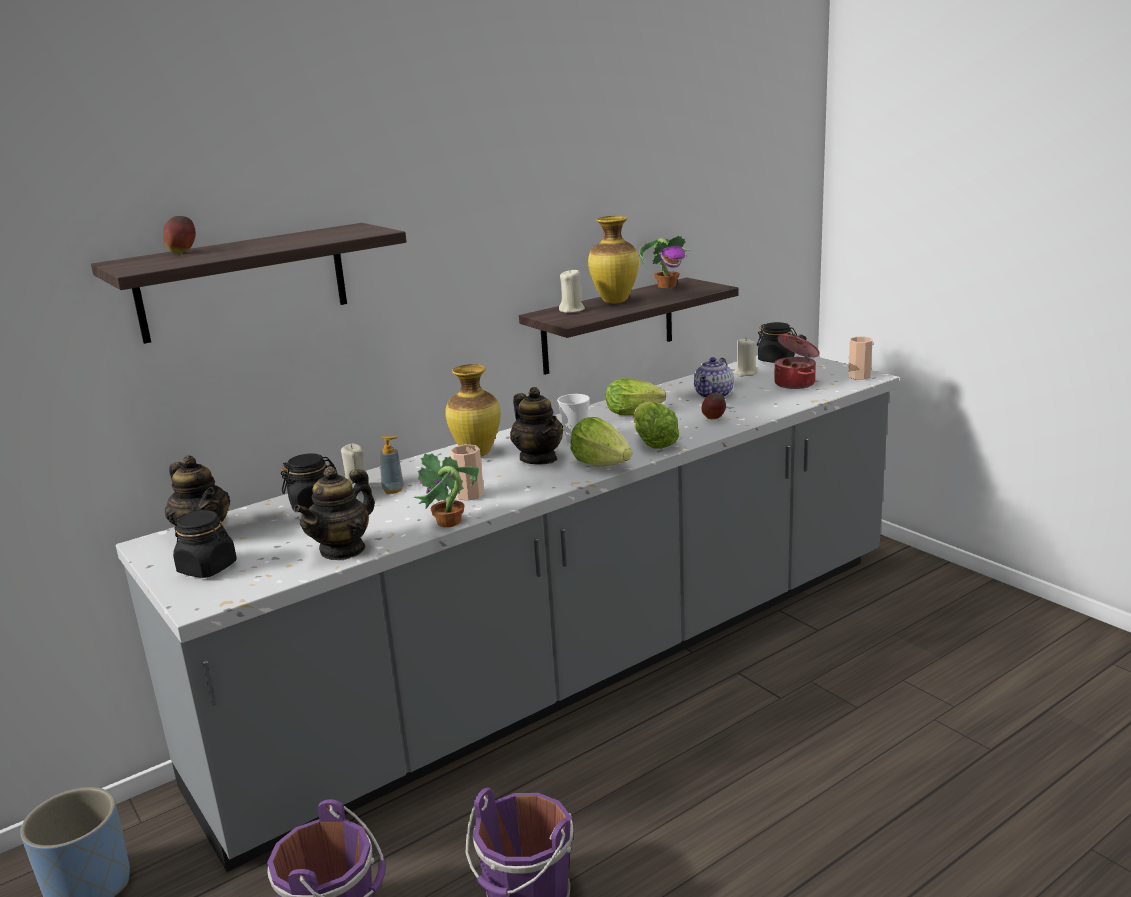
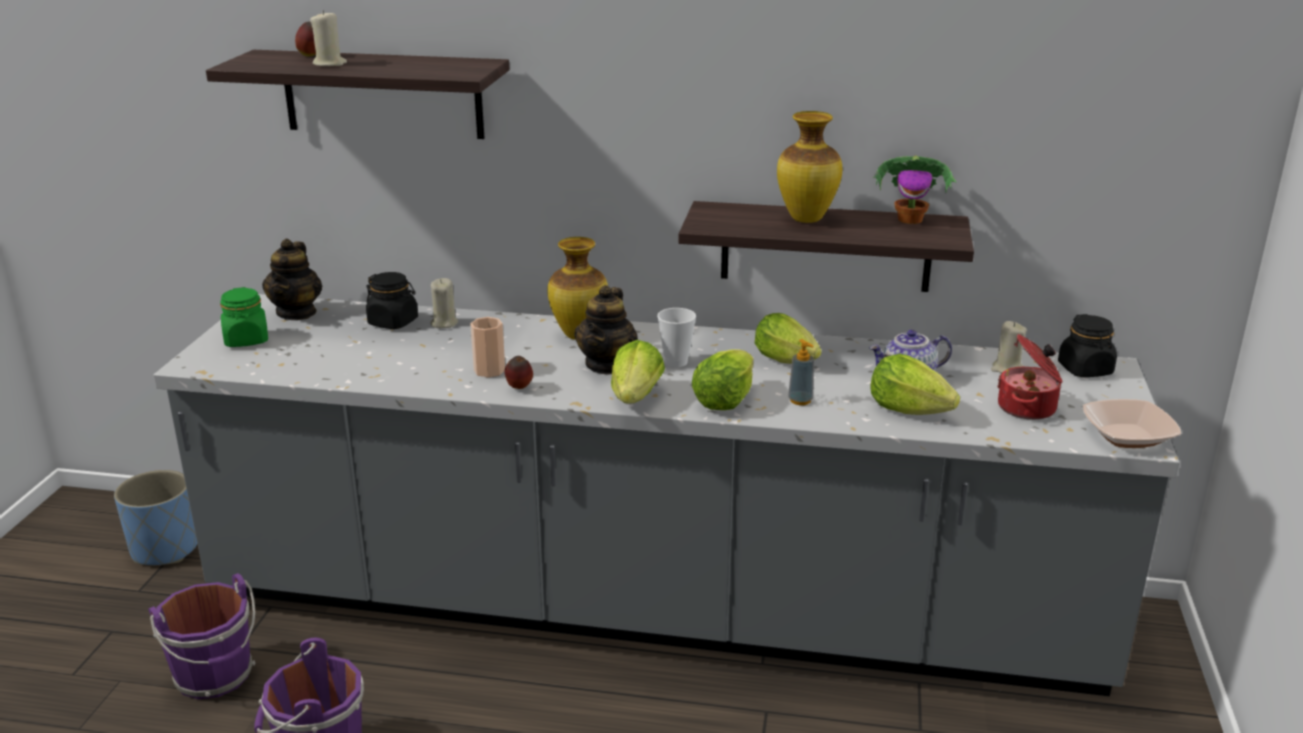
camera: 45 degrees right, 5 degrees up
black jar [173,510,237,578] -> green jar [220,287,268,347]
teapot [294,466,375,560] -> none
soap dispenser [379,436,404,494] -> soap dispenser moved to [788,339,814,405]
potted plant [414,453,479,527] -> none
beige candle [559,269,585,313] -> beige candle moved to [310,10,347,66]
apple [702,393,726,419] -> apple moved to [504,356,533,389]
cup [848,336,873,380] -> bowl [1083,399,1181,448]
none -> lettuce [870,354,960,415]

